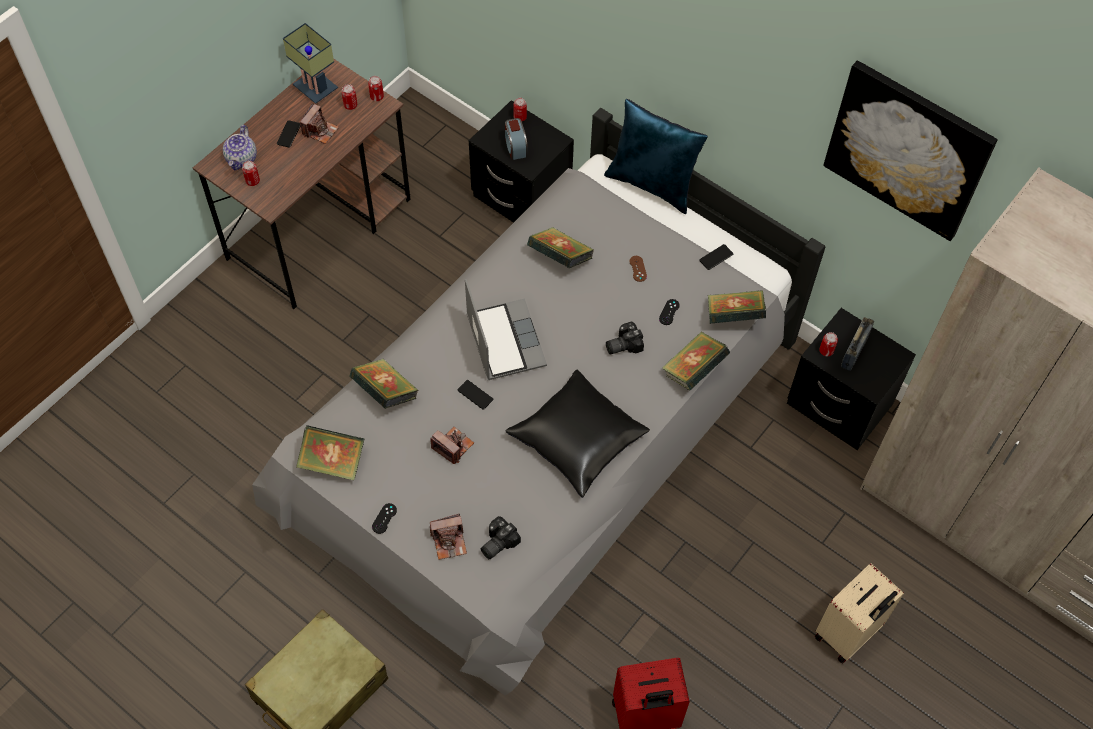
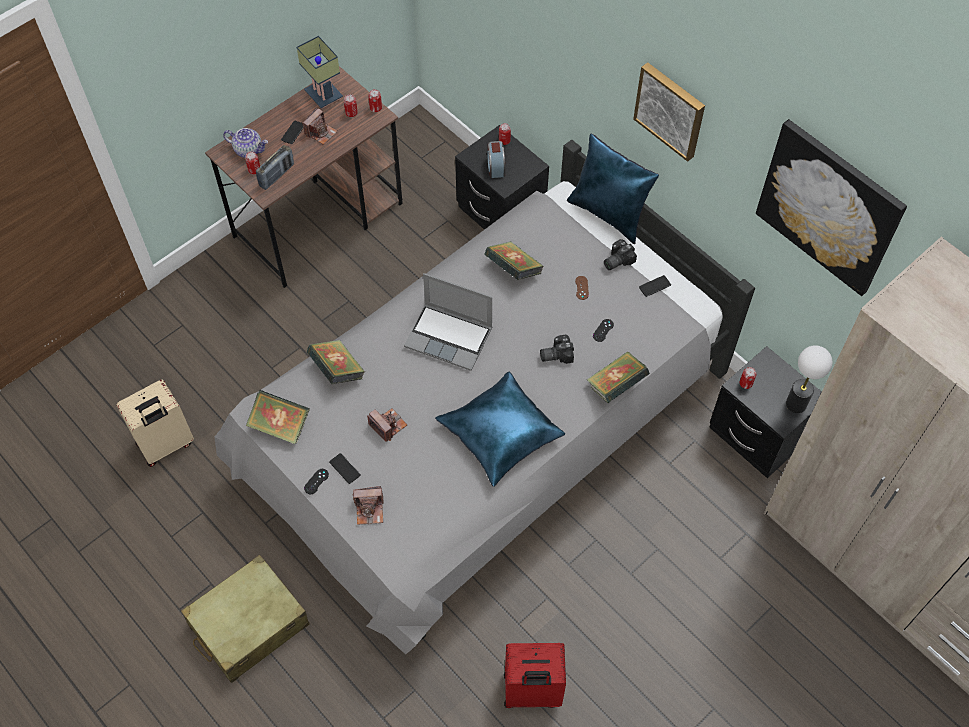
camera: 10 degrees right, 0 degrees up
teapot [223,125,257,170] -> teapot turned 90 degrees counterclockwise [223,128,268,158]
phone [457,380,493,410] -> phone moved to [329,453,361,484]
laptop [465,279,547,380] -> laptop turned 120 degrees clockwise [404,273,492,371]
camera [481,516,521,560] -> camera moved to [604,239,637,270]
black pillow [505,370,650,498] -> blue pillow [435,371,565,487]
book [708,290,766,324] -> none
beige suitcase [815,563,904,663] -> beige suitcase moved to [116,380,194,467]
radio [841,317,874,371] -> radio moved to [256,145,294,190]
none -> picture [633,62,705,162]
none -> table lamp [786,345,832,413]

